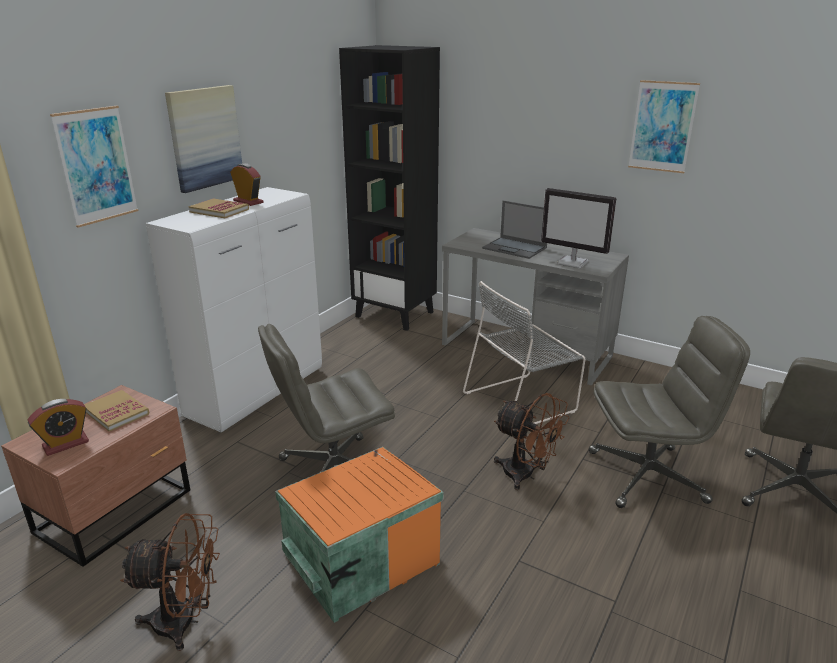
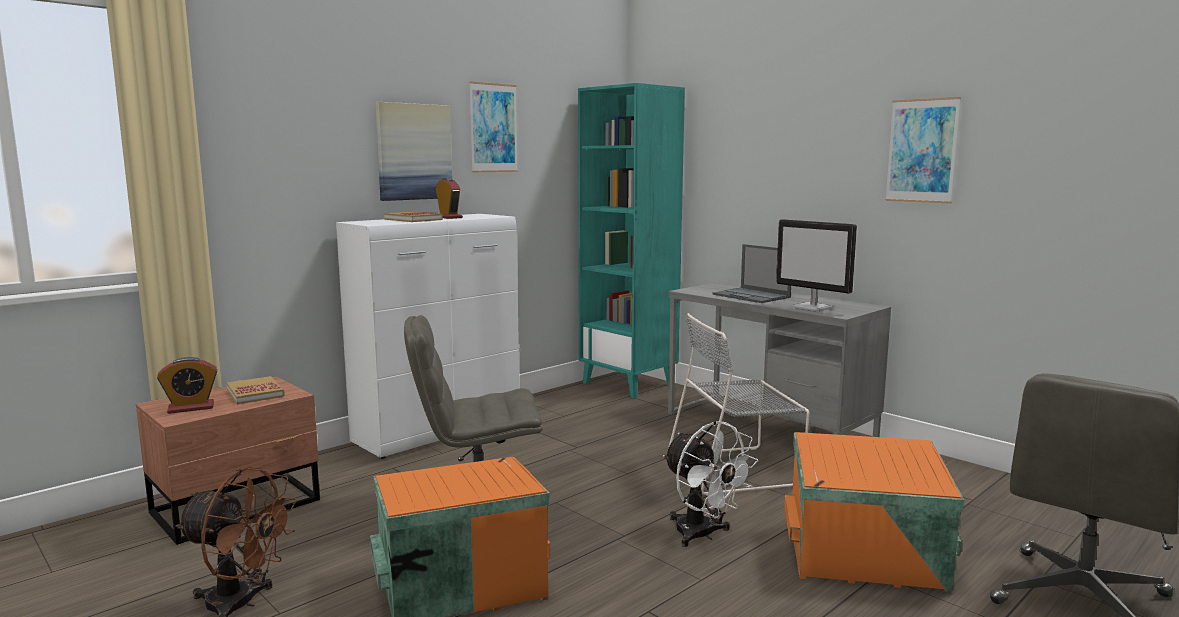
camera: 15 degrees right, 15 degrees down
picture [50,106,139,228] -> picture moved to [469,82,518,172]
black bookcase [339,45,440,331] -> turquoise bookcase [578,83,685,398]
brown fan [494,393,570,490] -> white fan [663,421,758,547]
grey office chair [589,316,750,508] -> orange storage box [785,432,964,593]

